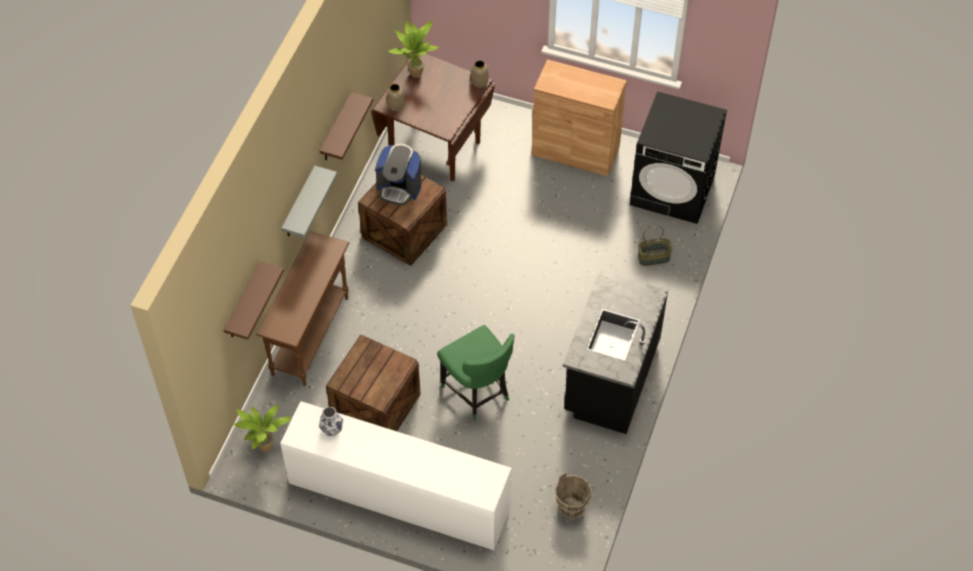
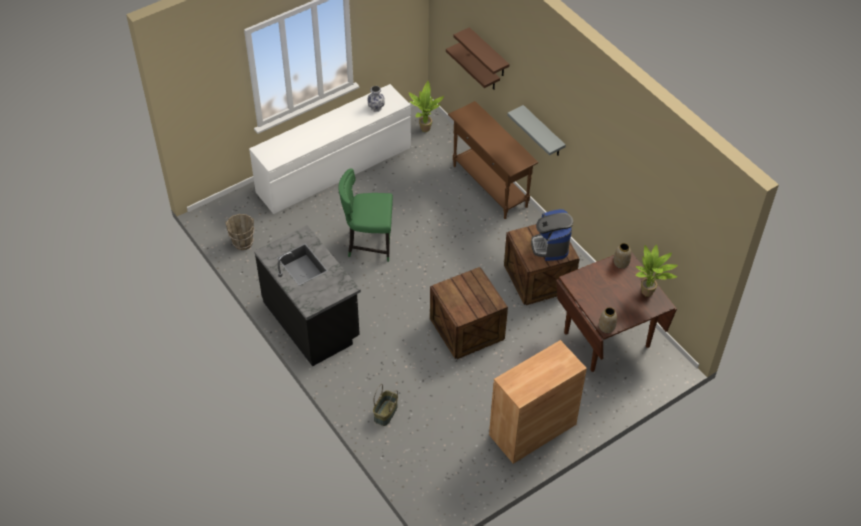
camera: 125 degrees right, 5 degrees down
brown shelf [320,92,373,160] -> brown shelf moved to [453,27,509,76]
crate [326,335,421,431] -> crate moved to [430,267,508,359]
coffee machine [375,144,422,205] -> coffee machine turned 60 degrees counterclockwise [531,209,573,261]
black washing machine [630,91,727,224] -> none

